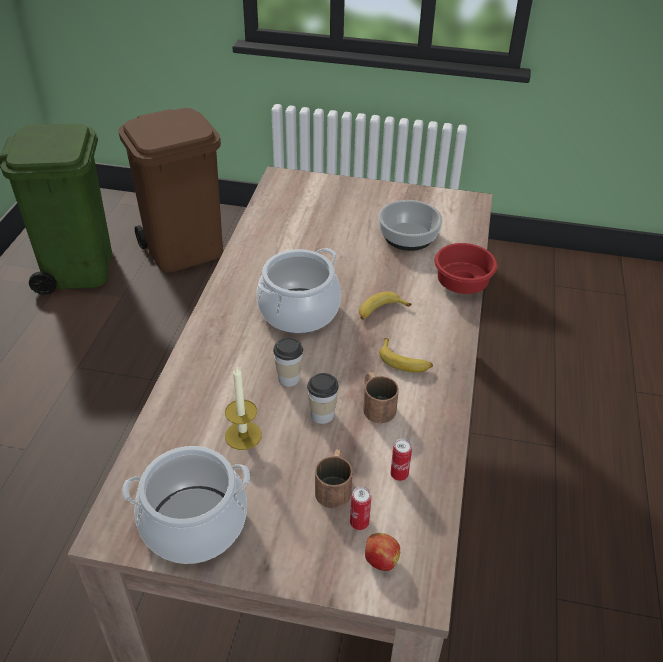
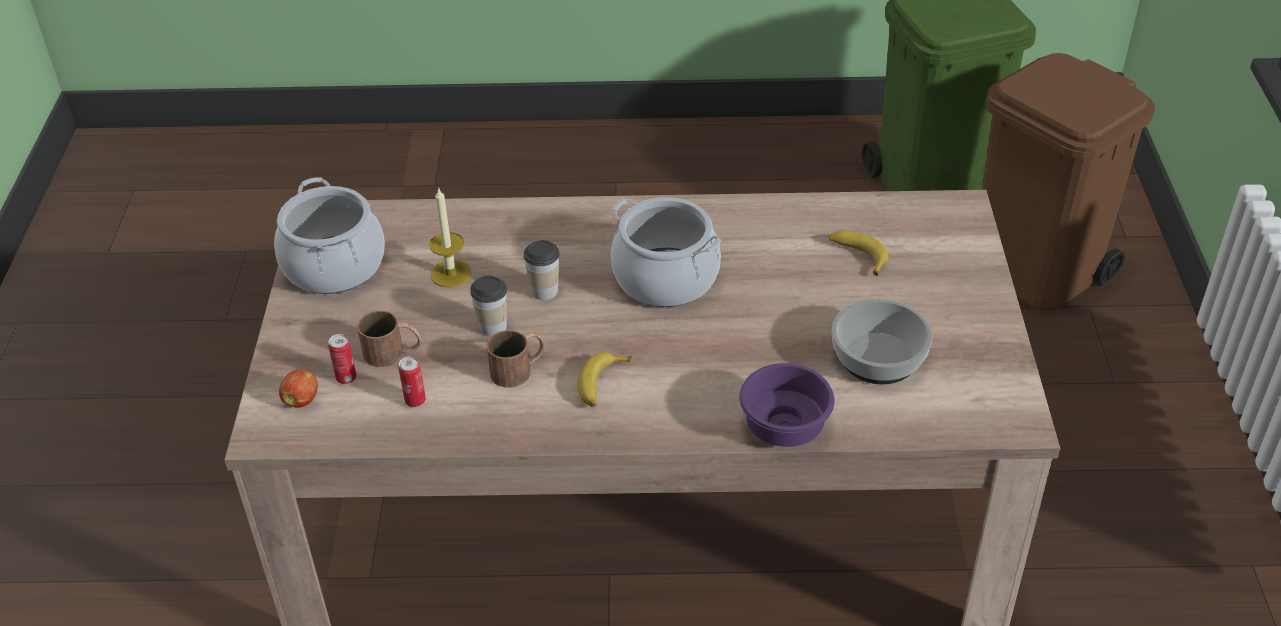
camera: 80 degrees right, 0 degrees up
banana [359,291,411,320] -> banana moved to [828,230,889,276]
red bowl [434,243,497,294] -> purple bowl [739,363,834,447]

